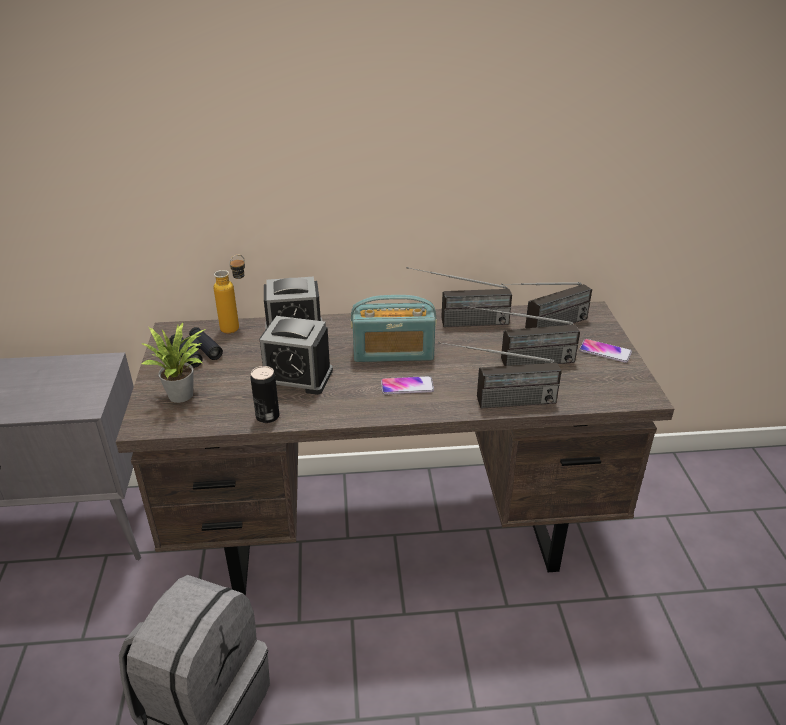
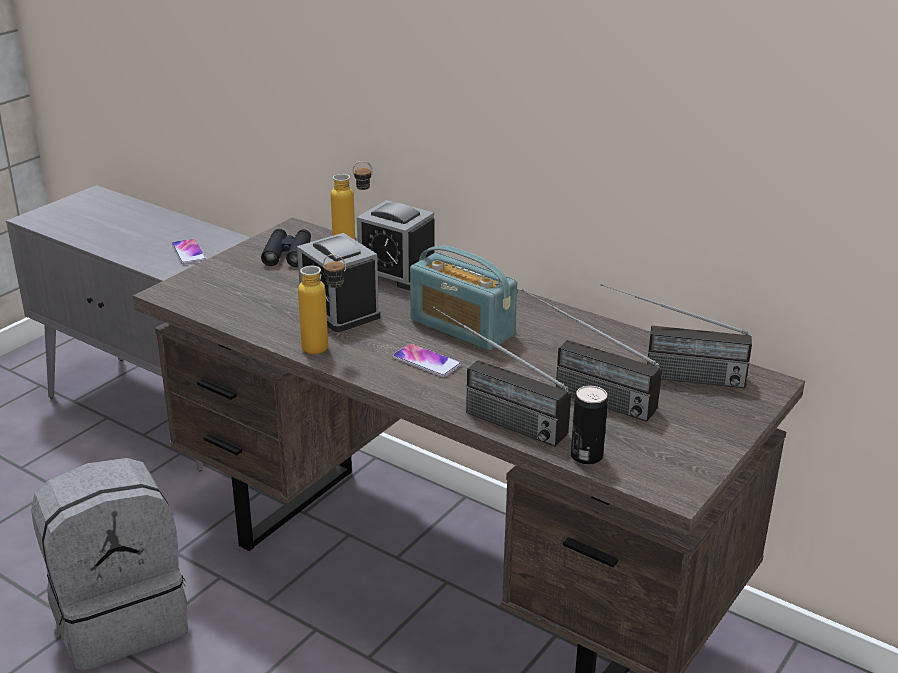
camera: 40 degrees right, 5 degrees down
potted plant [141,323,205,403] -> none
can [250,366,280,423] -> can moved to [571,386,608,465]
radio [407,267,512,327] -> none
phone [579,339,632,363] -> phone moved to [172,239,206,264]
none -> bottle [298,254,346,354]

